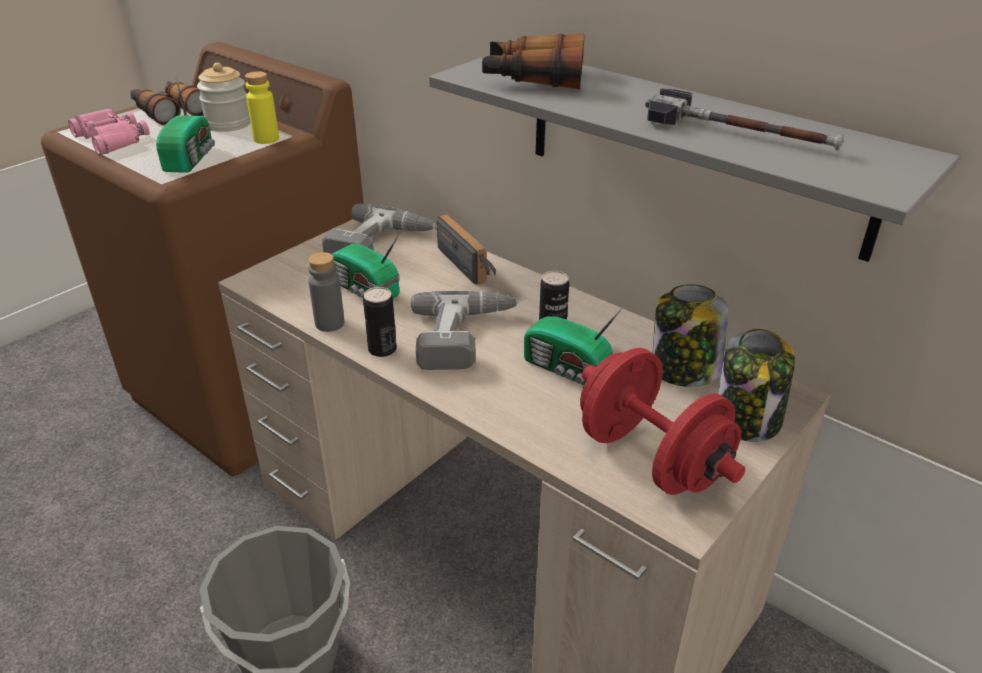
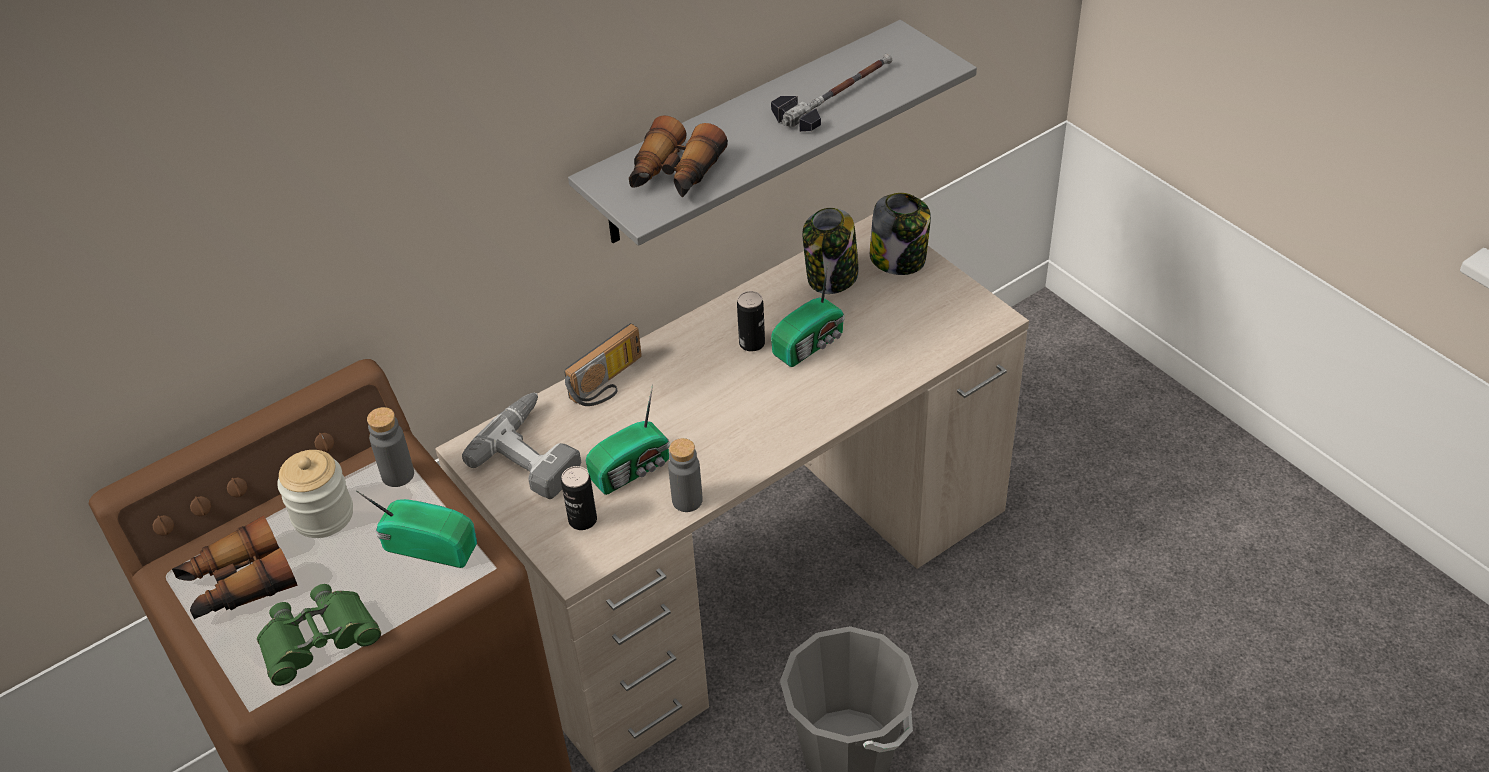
camera: 75 degrees left, 10 degrees up
pink binoculars [68,108,150,155] -> green binoculars [257,584,381,686]
yellow bottle [245,71,279,144] -> grey bottle [367,407,414,487]
can [363,287,397,357] -> can moved to [561,466,597,530]
power drill [411,291,519,370] -> none
radio [437,214,496,285] -> radio turned 150 degrees clockwise [564,323,642,406]
red dumbbell [580,348,745,495] -> none

